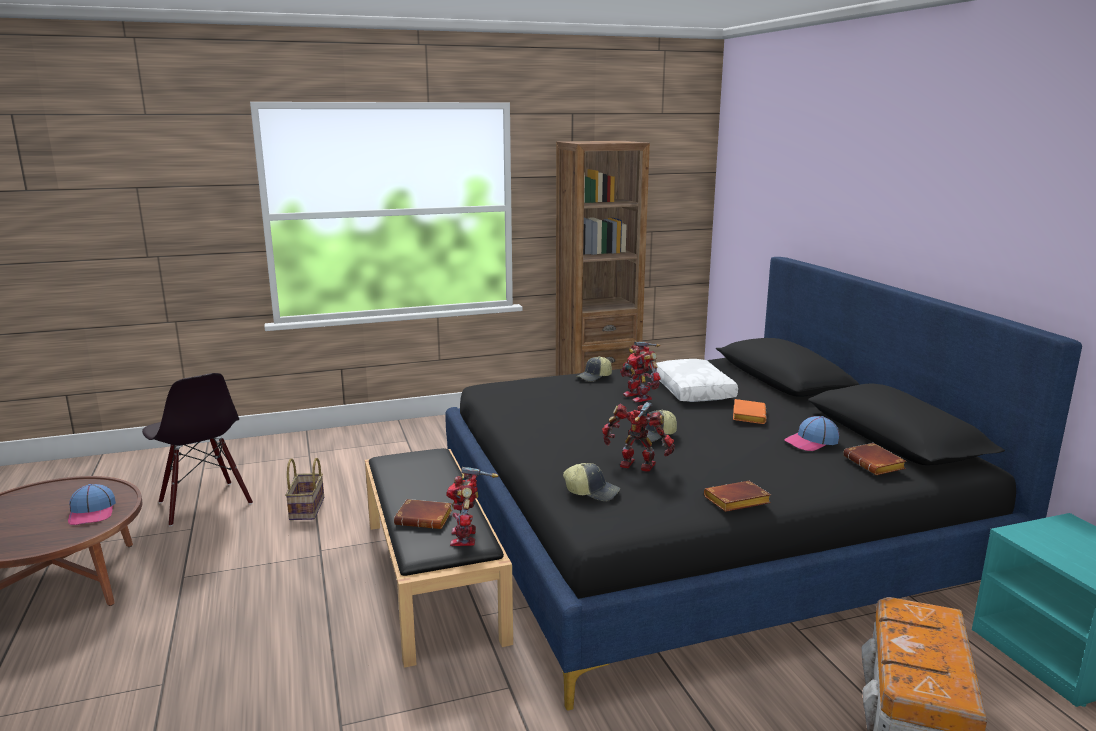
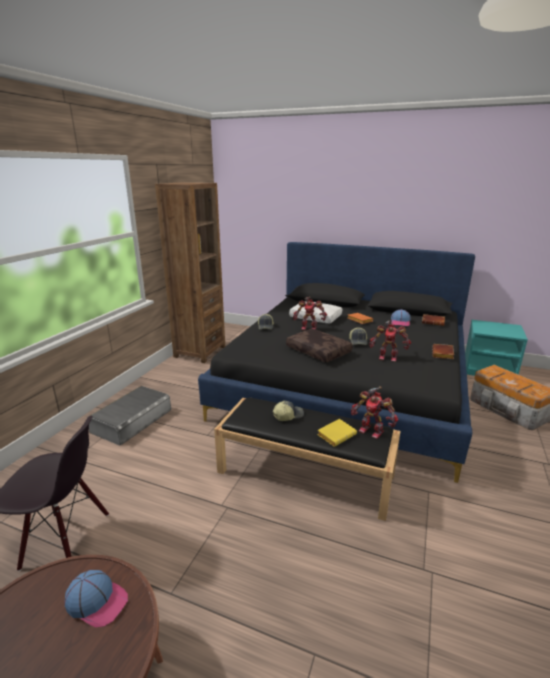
camera: 50 degrees left, 5 degrees up
basket [285,458,324,520] -> none
brown book [394,499,452,529] -> yellow book [317,419,357,447]
cap [563,463,620,501] -> cap moved to [273,400,304,421]
toy robot [602,402,675,472] -> toy robot turned 135 degrees counterclockwise [369,321,411,362]
none -> grey storage box [87,386,171,446]
none -> brown pillow [286,329,353,362]

